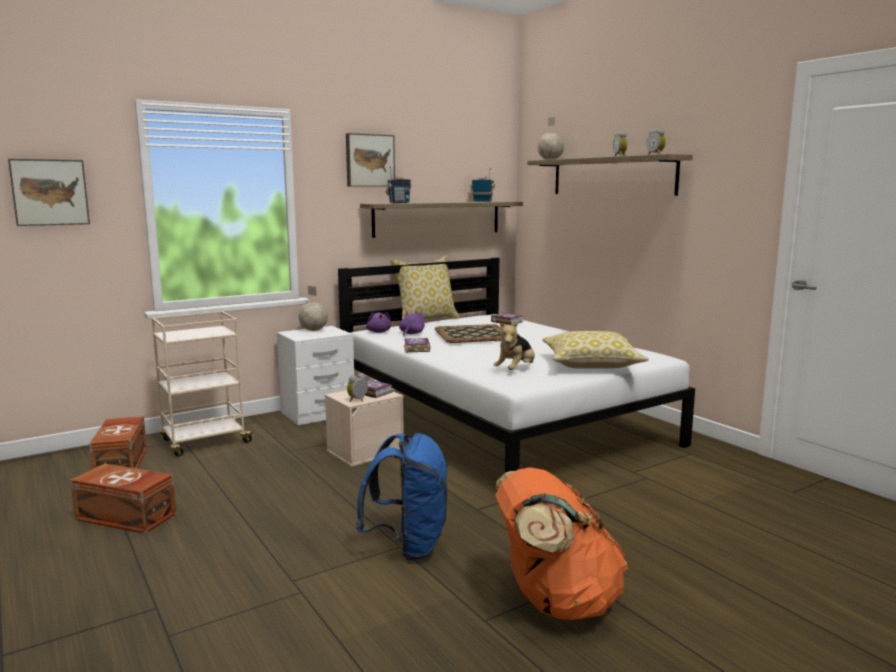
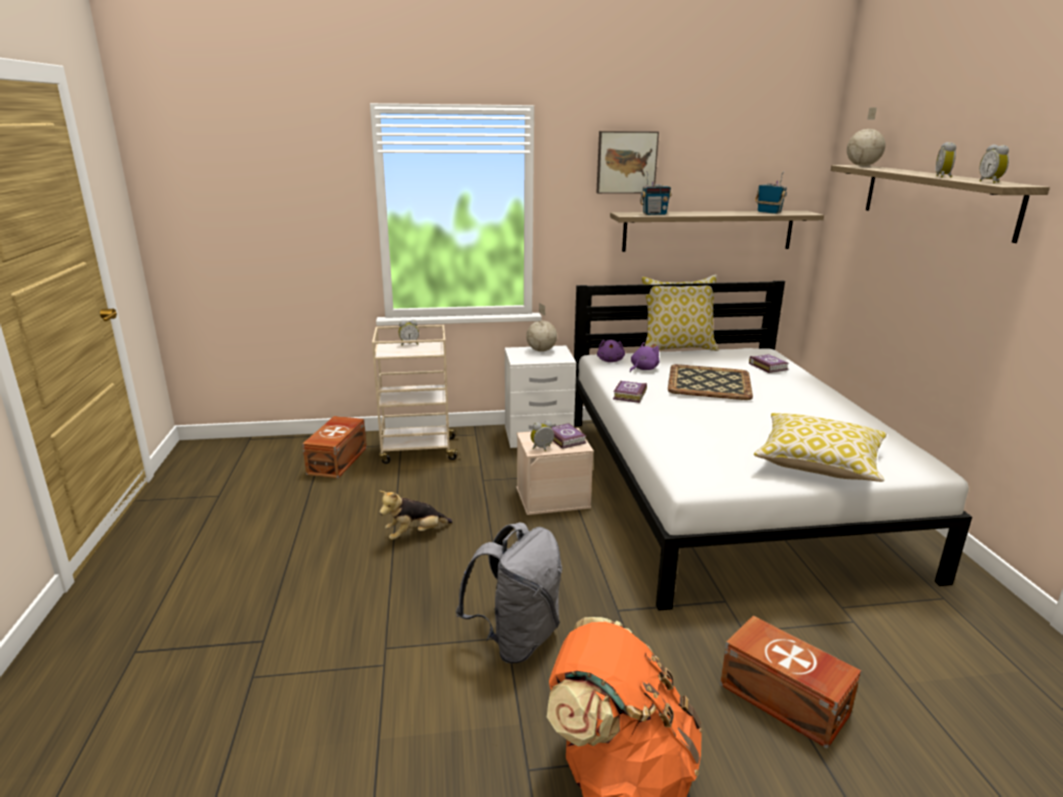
camera: 25 degrees right, 10 degrees up
picture [8,159,90,226] -> none
brown storage box [70,464,176,534] -> brown storage box moved to [720,616,861,749]
blue backpack [356,433,448,561] -> grey backpack [456,522,562,664]
plush toy [494,321,535,370] -> plush toy moved to [379,491,452,540]
none -> alarm clock [399,320,419,346]

